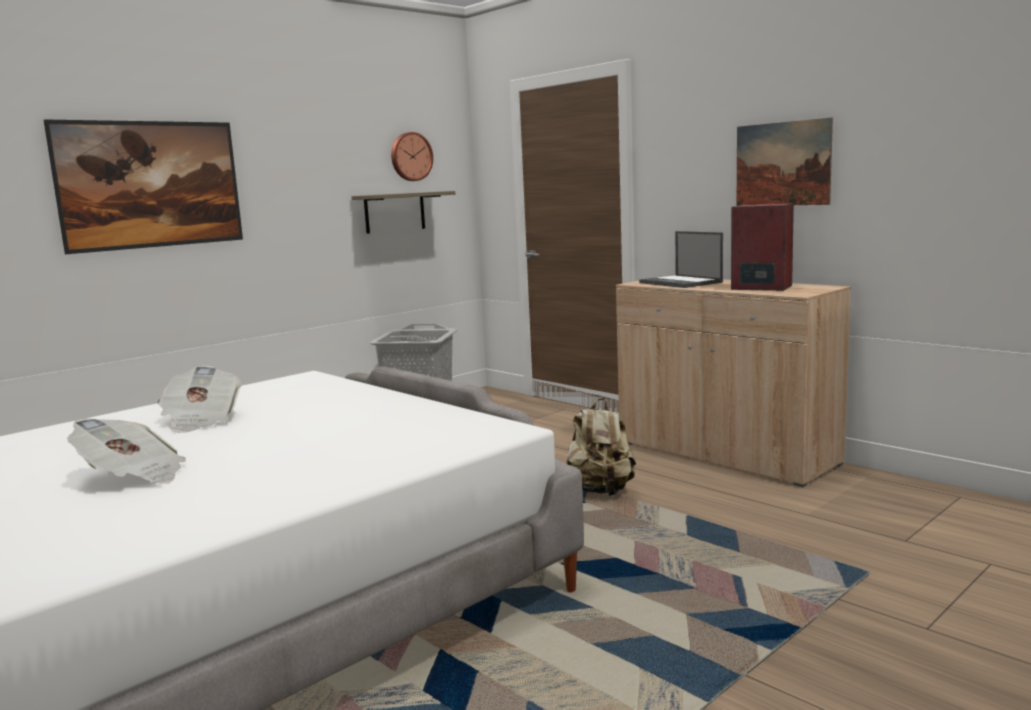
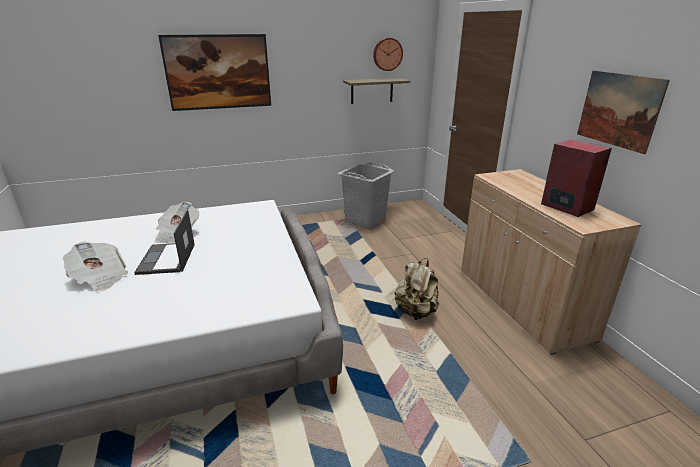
camera: 25 degrees right, 15 degrees up
laptop [639,231,723,288] -> laptop moved to [134,209,195,275]

